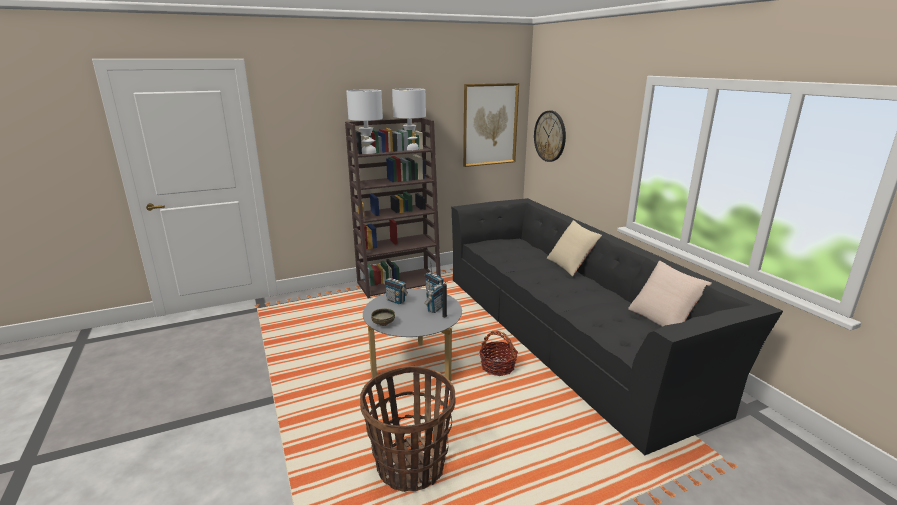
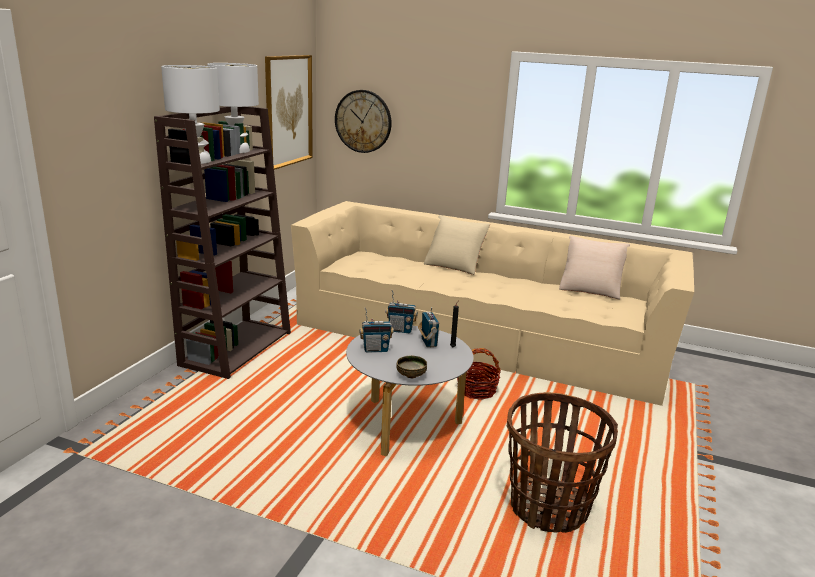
camera: 45 degrees left, 0 degrees up
black sofa [452,198,783,455] -> beige sofa [291,201,694,406]

